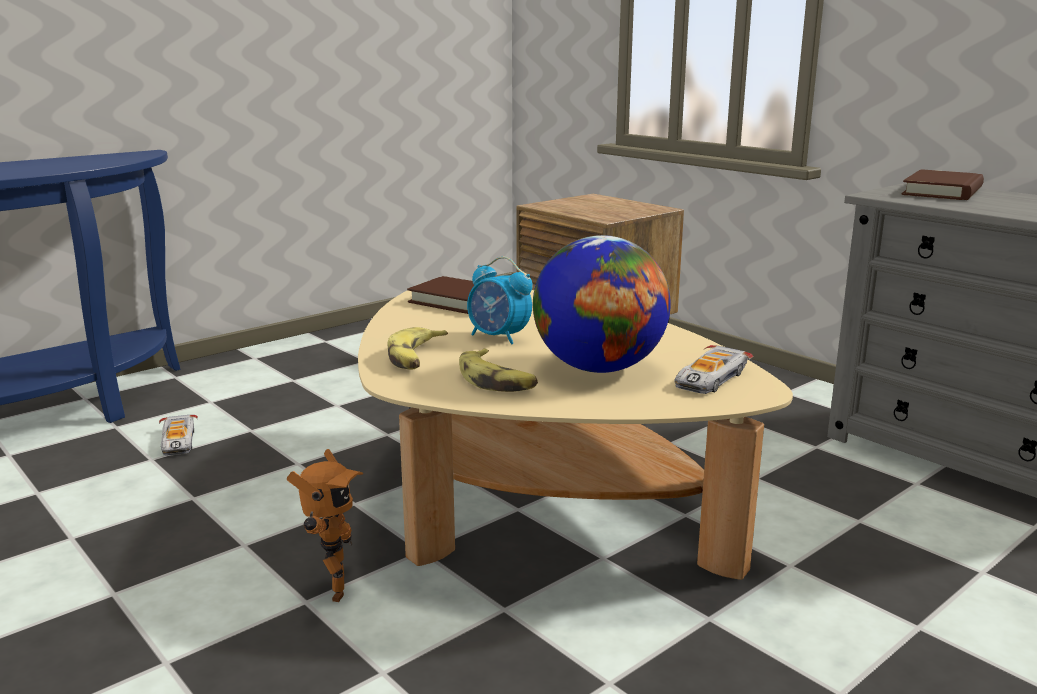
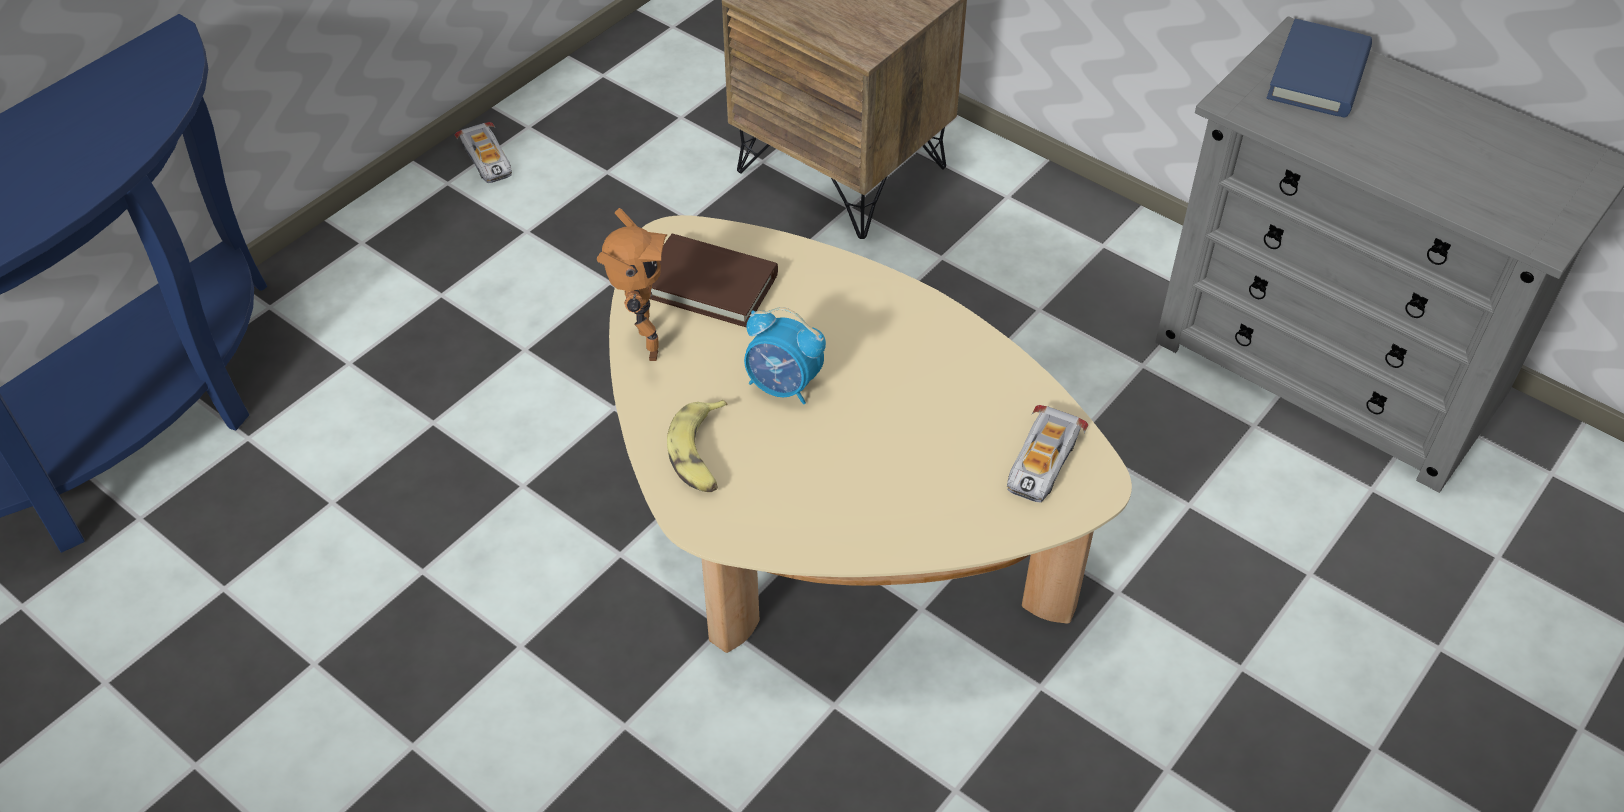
camera: 10 degrees left, 30 degrees up
toy car [159,415,198,456] -> toy car moved to [455,122,512,183]
toy robot [287,449,363,602] -> toy robot moved to [597,208,667,361]
banana [459,348,538,392] -> none
globe [533,235,671,373] -> none
brown book [901,169,984,200] -> blue book [1266,19,1372,118]

